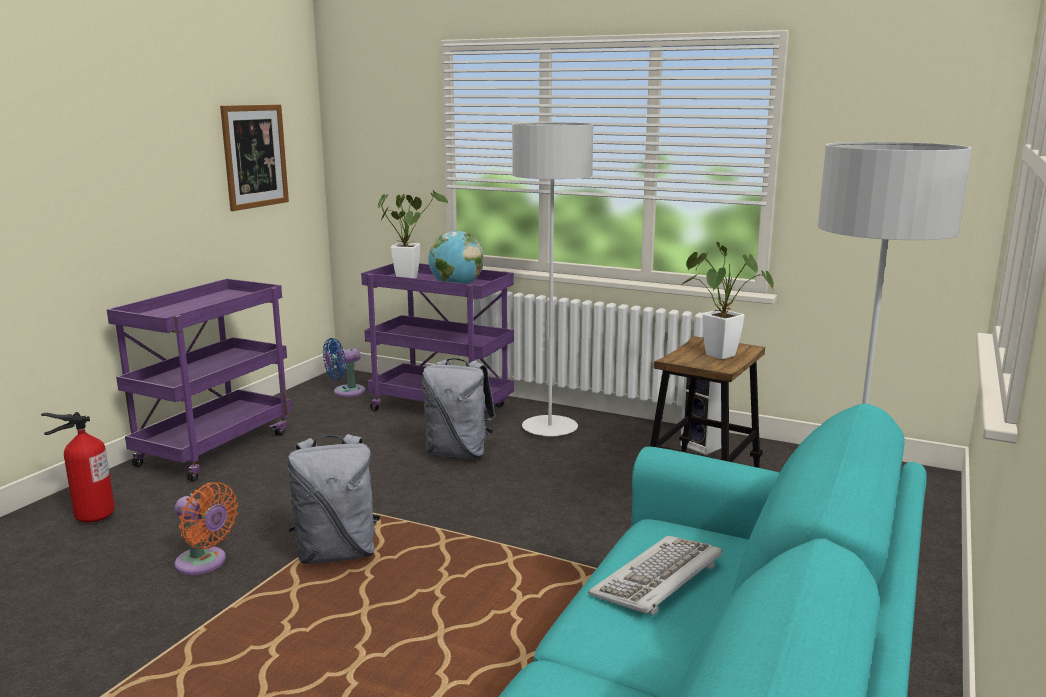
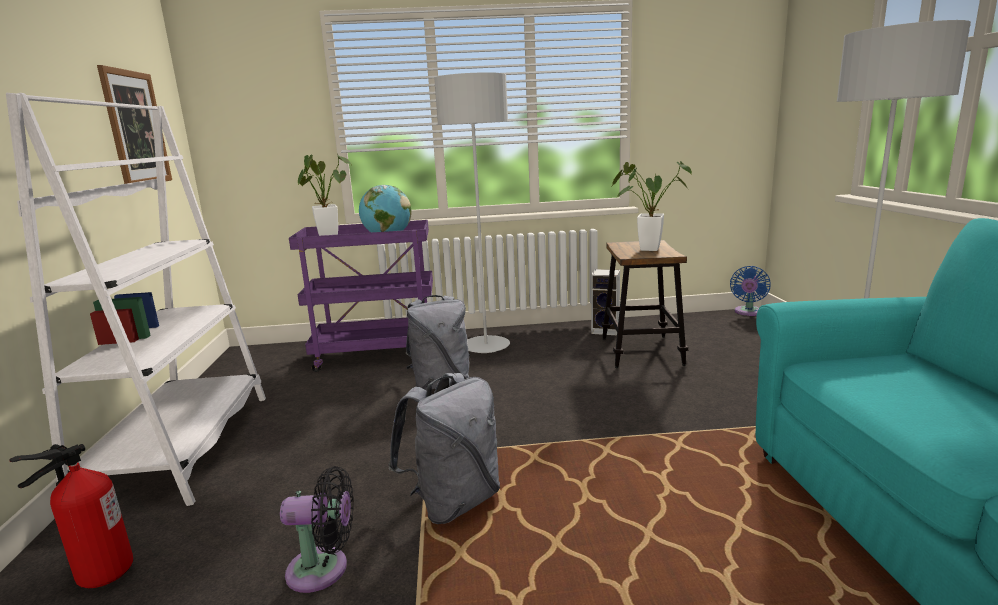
camera: 30 degrees left, 0 degrees up
purple cart [107,279,292,481] -> white bookcase [6,93,266,506]
orange fan [174,482,238,575] -> black fan [280,466,354,593]
blue fan [323,338,365,397] -> blue fan moved to [730,266,771,316]
keyboard [588,536,723,616] -> none

